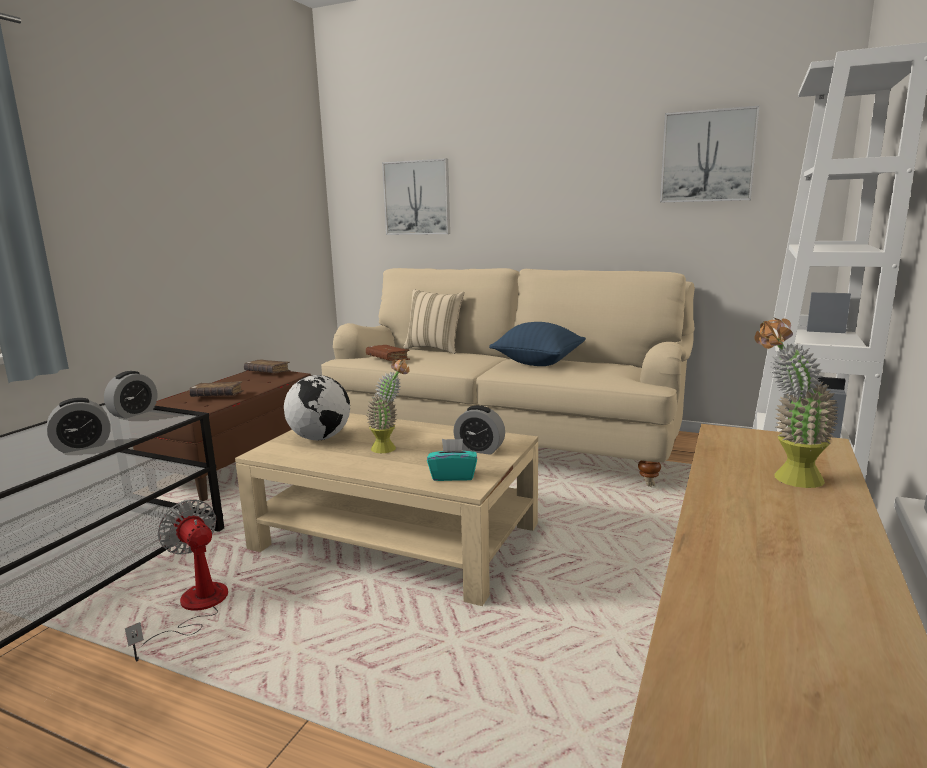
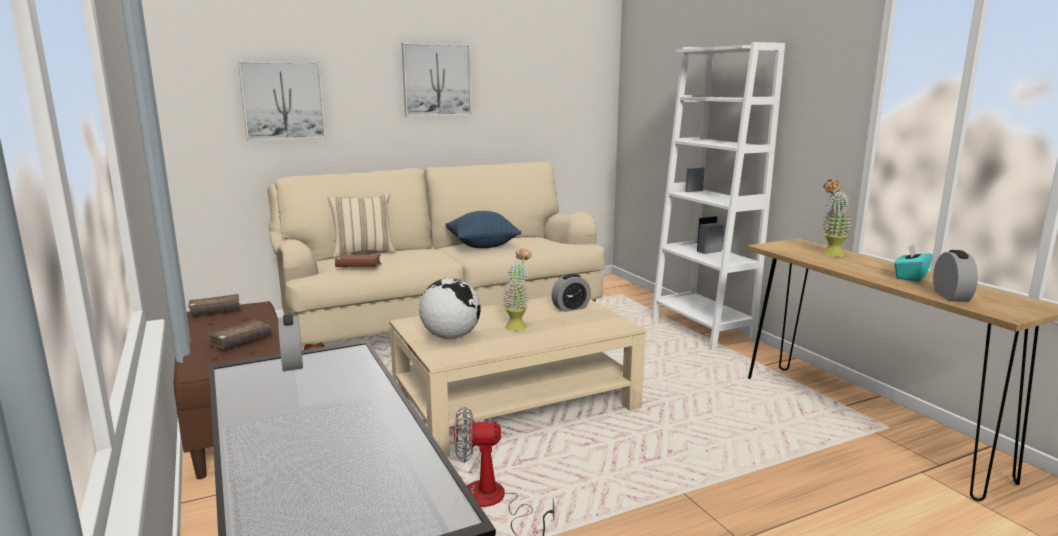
camera: 50 degrees left, 0 degrees up
alarm clock [47,398,111,453] -> alarm clock moved to [933,250,978,302]
turquoise tissue box [427,439,477,481] -> turquoise tissue box moved to [894,244,933,282]
picture [660,105,760,203] -> picture moved to [402,43,472,116]

